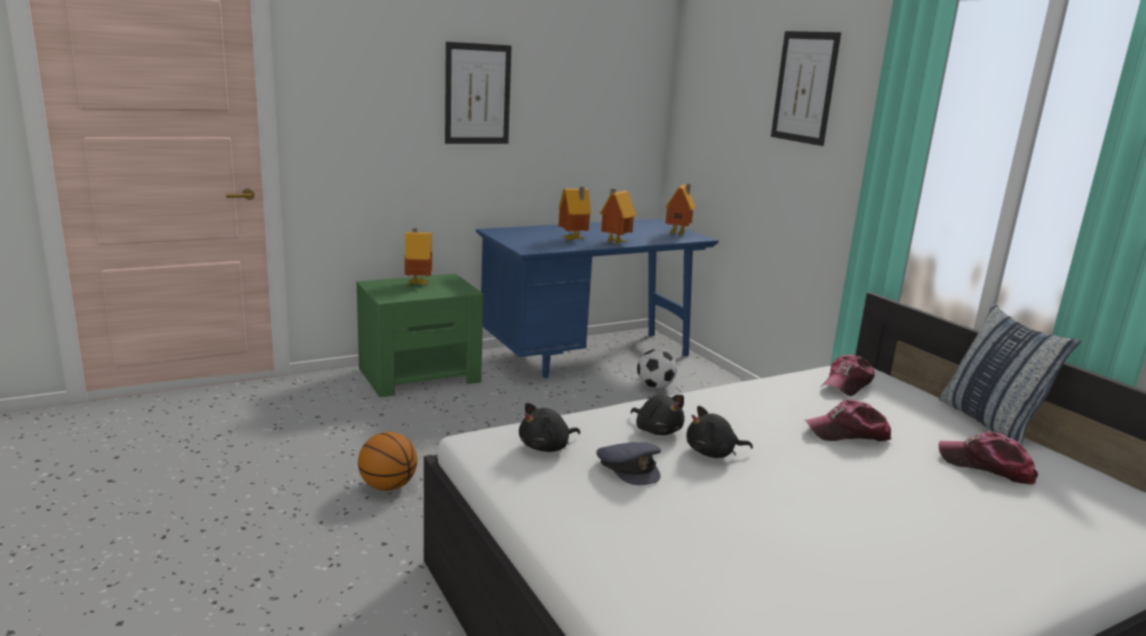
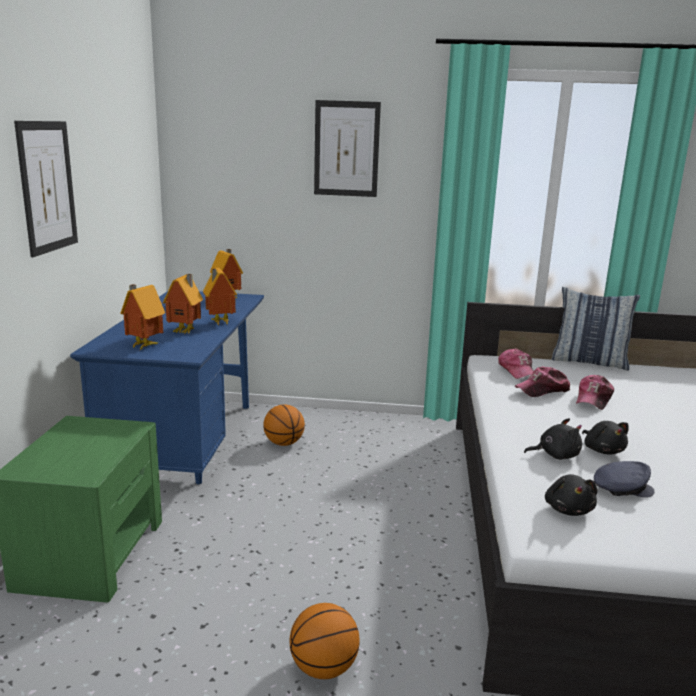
camera: 55 degrees left, 0 degrees up
toy house [404,228,432,285] -> toy house moved to [120,284,165,350]
football [637,349,677,389] -> basketball [263,404,305,446]
black plush toy [686,406,753,458] -> black plush toy turned 45 degrees counterclockwise [582,421,628,455]
cap [939,432,1038,485] -> cap moved to [515,367,571,397]

